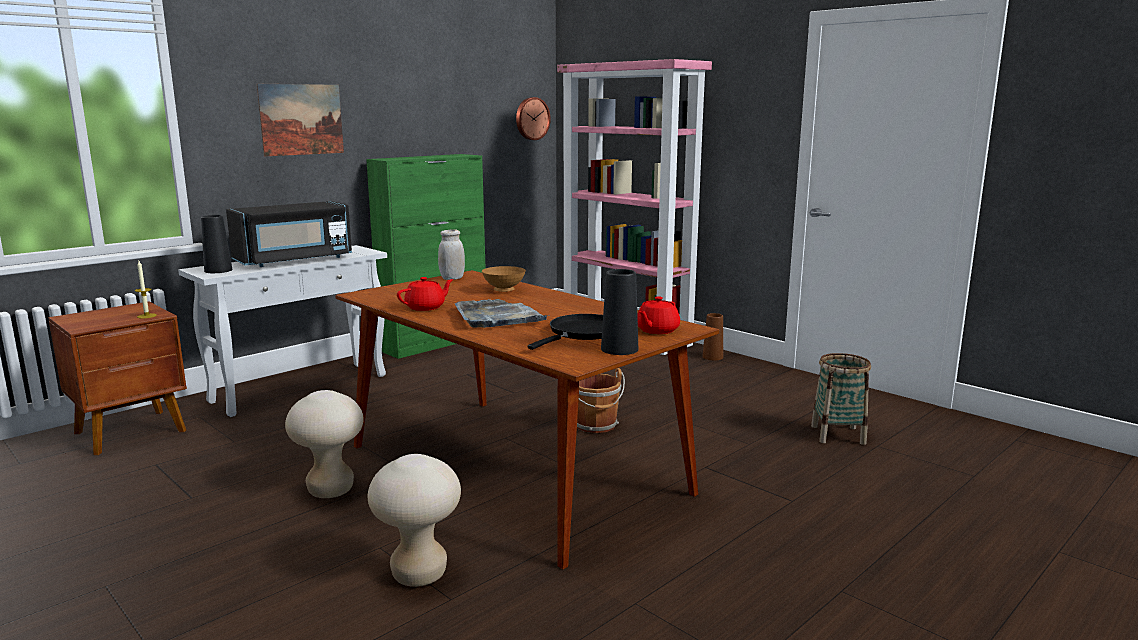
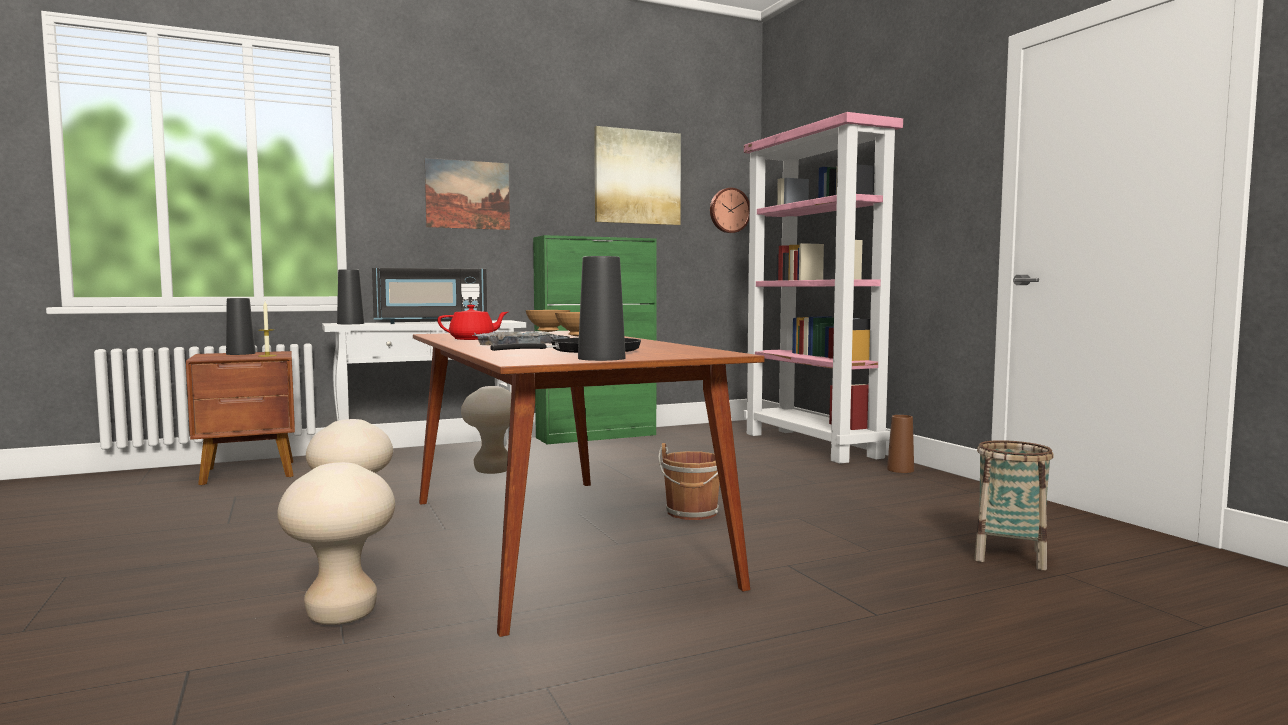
camera: 20 degrees right, 10 degrees down
white jar [438,229,465,280] -> brown bowl [525,310,571,332]
red teapot [637,296,680,334] -> none
none -> black vase [226,298,256,355]
none -> beige stool [461,386,511,474]
none -> picture [594,126,681,225]

